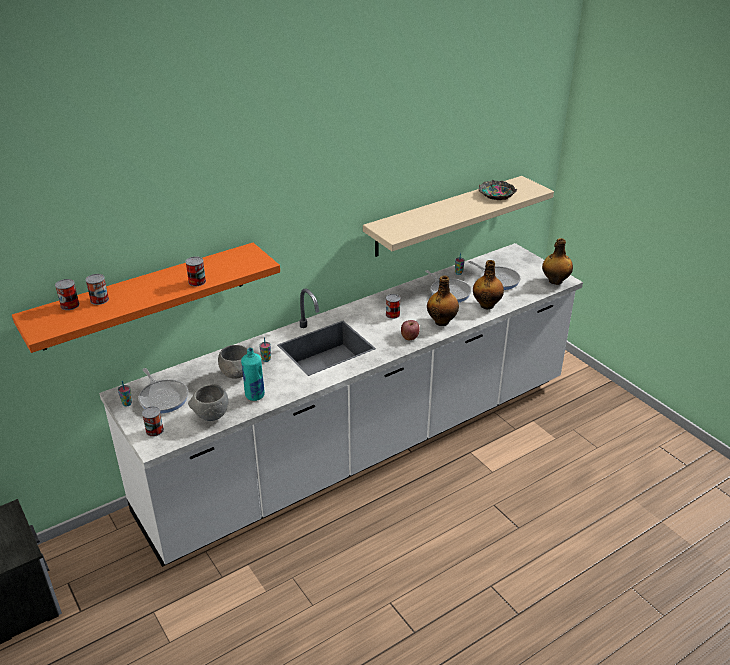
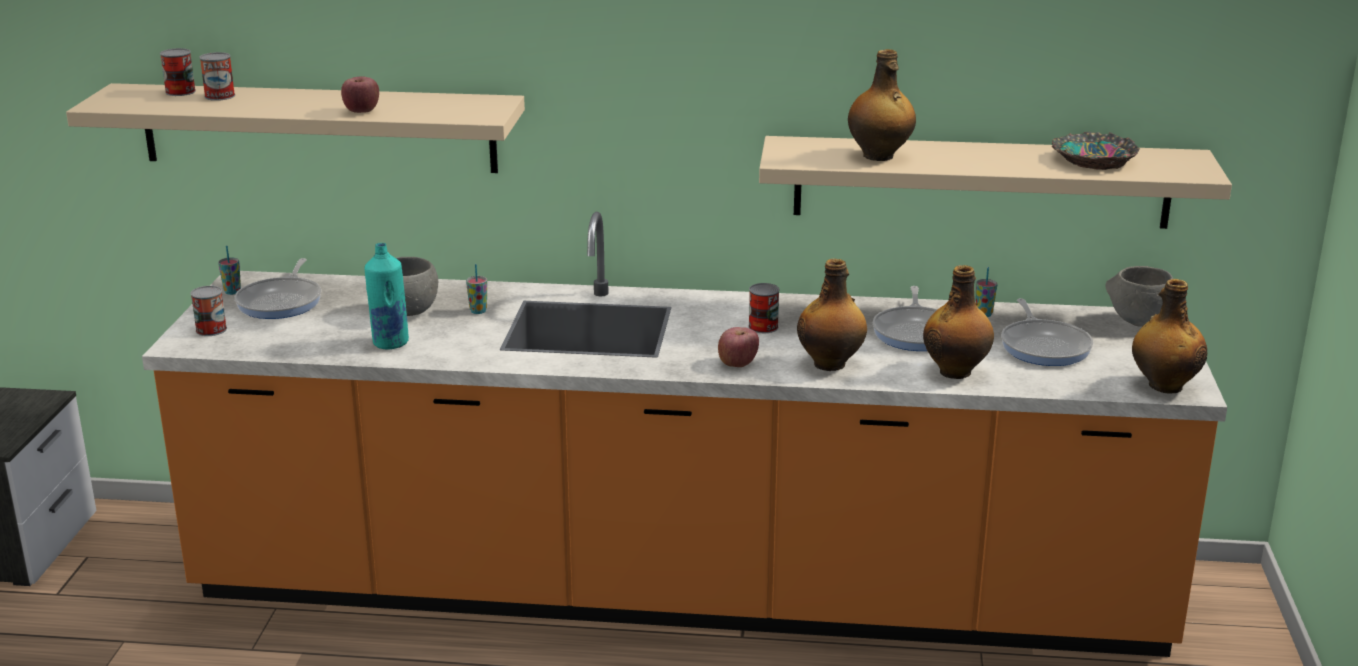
camera: 40 degrees right, 10 degrees down
orange shelf [12,243,280,353] -> beige shelf [66,83,525,173]
white counter [99,243,583,567] -> orange counter [142,212,1227,657]
can [185,256,206,286] -> apple [341,77,379,113]
grey bowl [188,384,229,421] -> grey bowl moved to [1105,266,1173,327]
none -> bottle [848,49,916,161]

